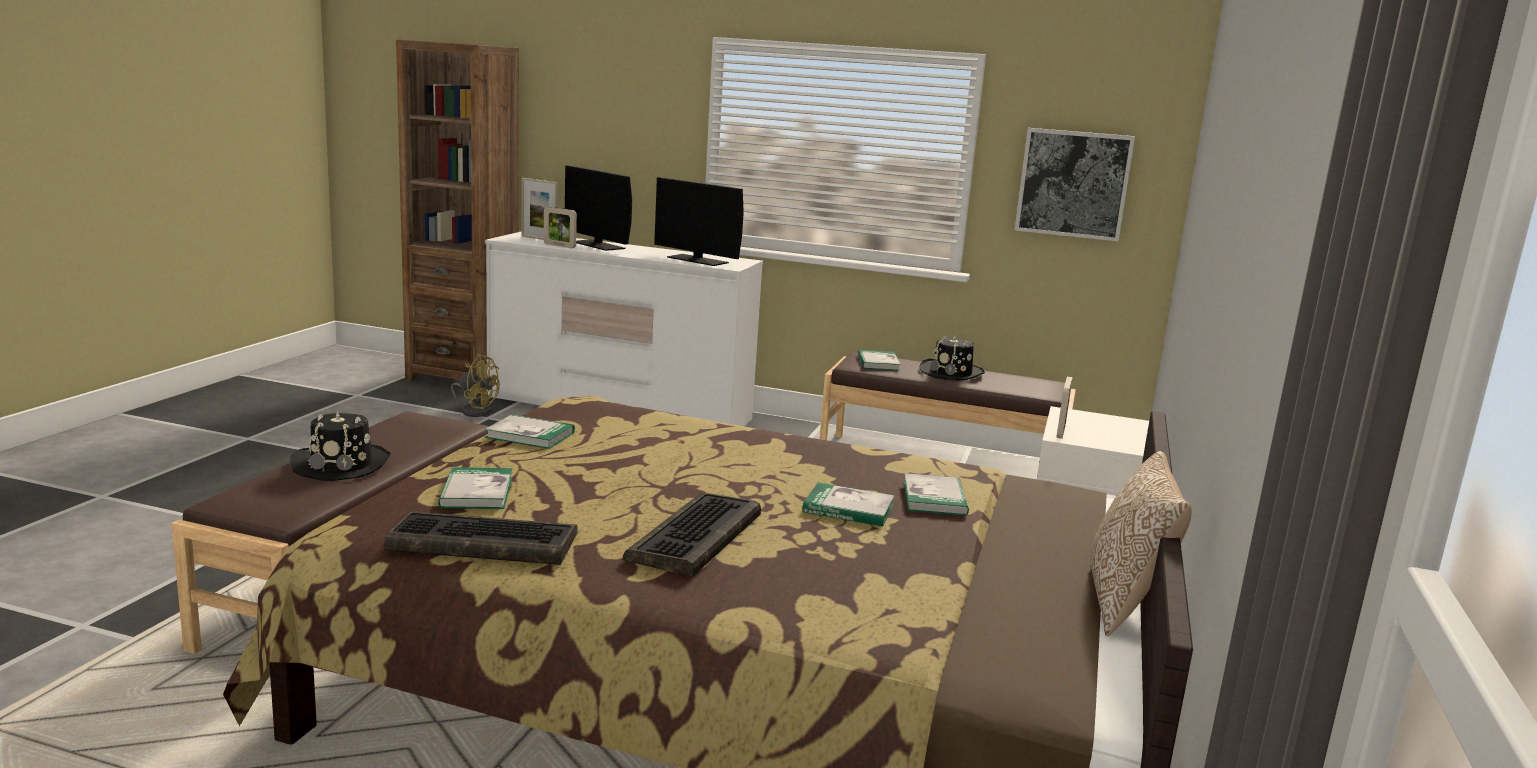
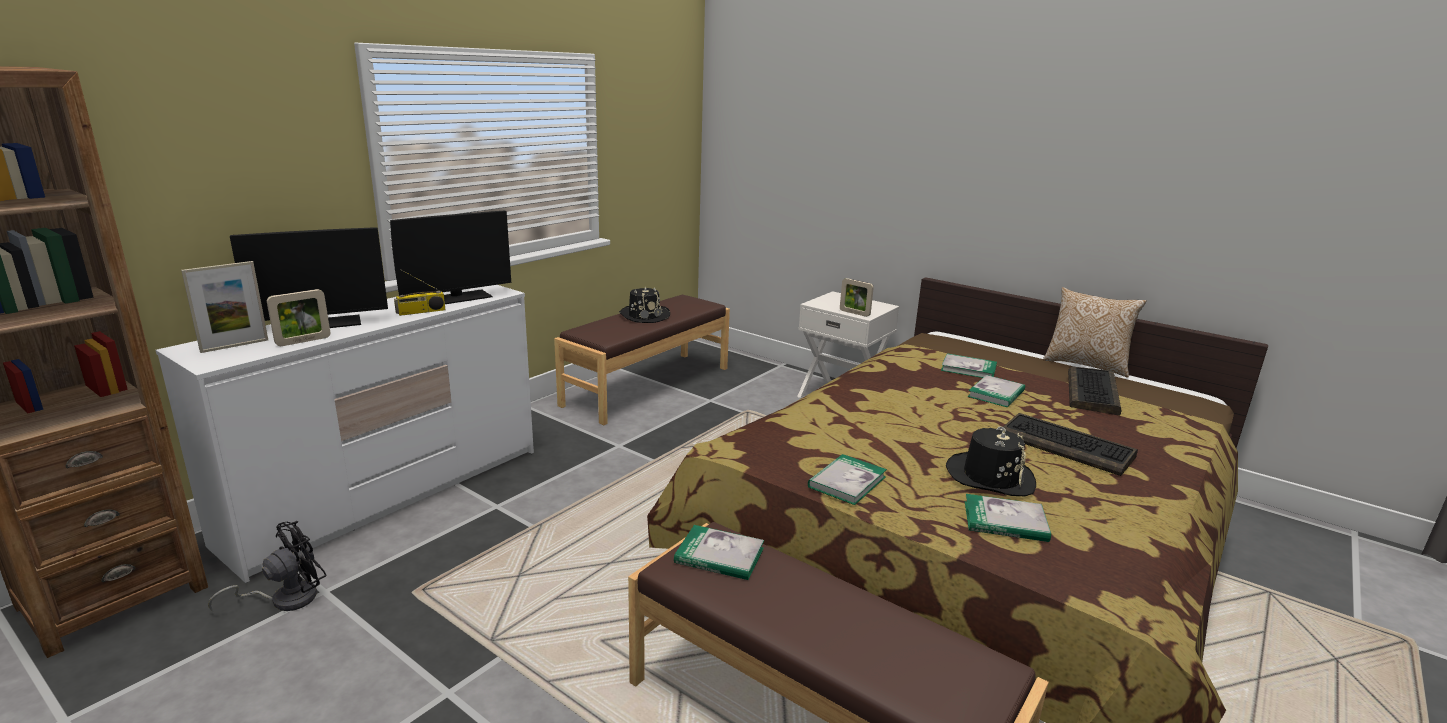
camera: 70 degrees left, 5 degrees up
black hat [289,411,391,481] -> black hat moved to [946,426,1036,496]
keyboard [384,511,578,565] -> keyboard moved to [1068,367,1122,416]
yellow fan [451,354,500,417] -> black fan [208,521,327,612]
book [858,350,901,371] -> book moved to [674,525,764,580]
picture [1015,128,1135,241] -> none
none -> radio [394,270,445,316]

